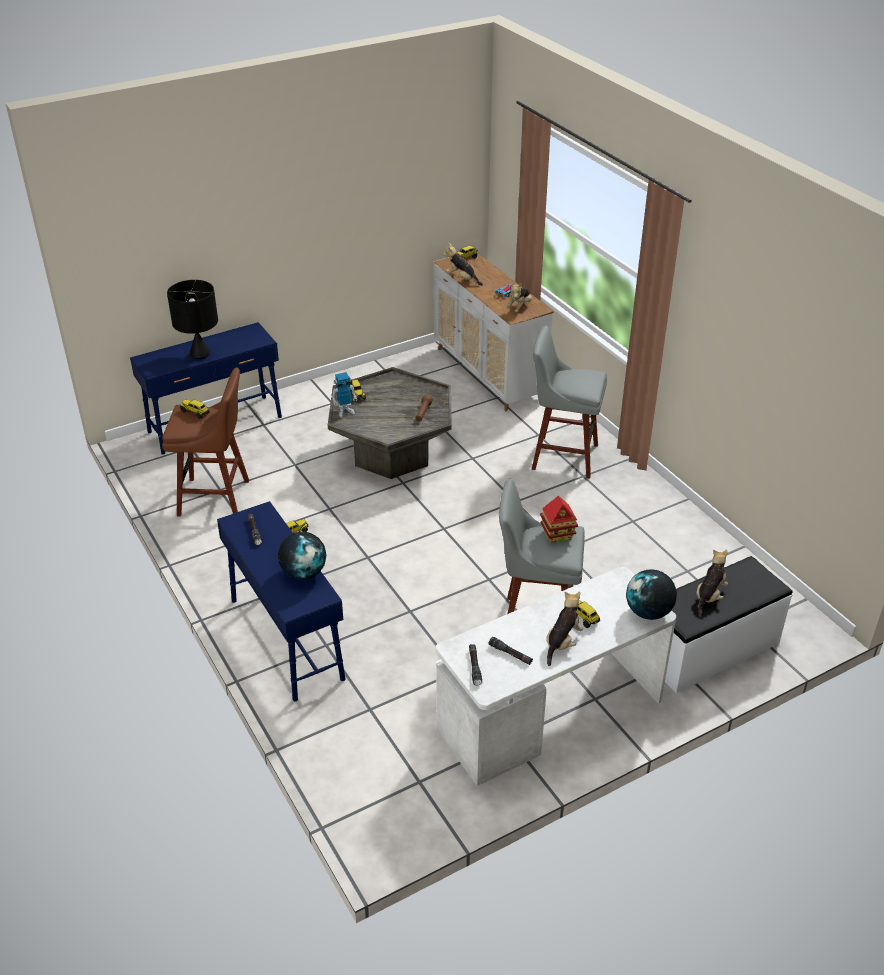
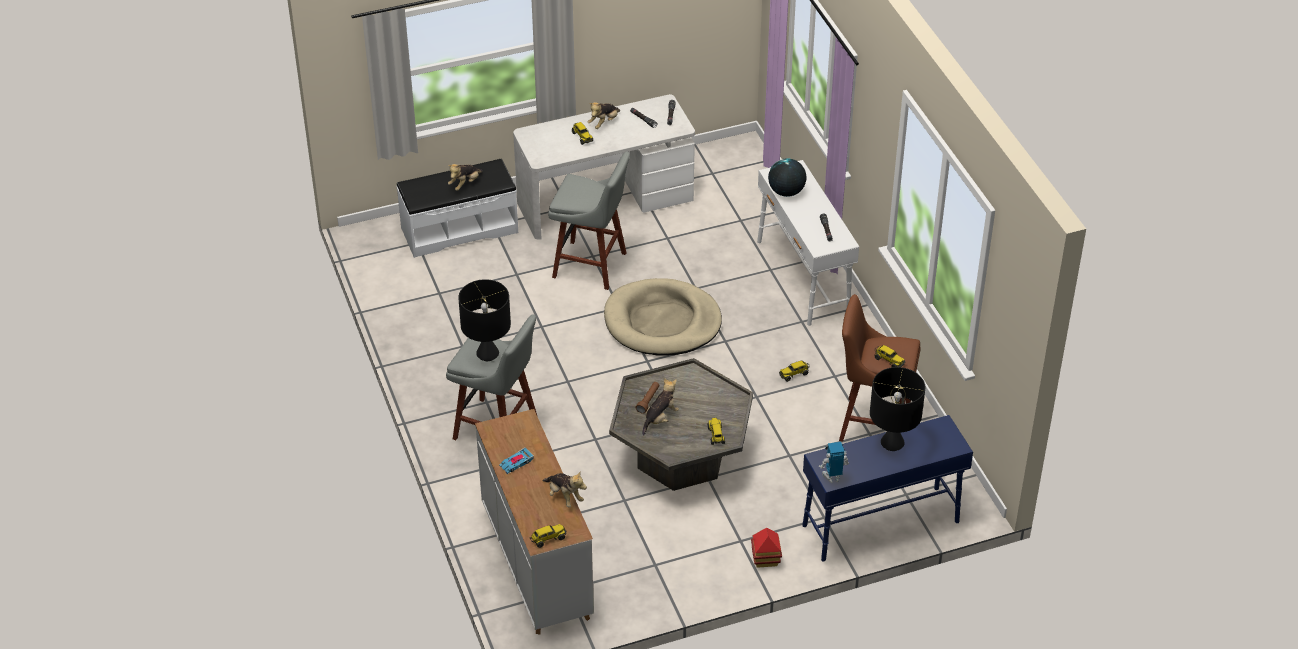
camera: 170 degrees left, 5 degrees up
blue console table [217,501,346,701] -> white console table [757,160,859,326]
toy robot [331,372,358,417] -> toy robot moved to [819,442,849,483]
plush toy [505,283,532,313] -> plush toy moved to [642,378,679,435]
toy house [540,496,578,543] -> toy house moved to [751,528,782,568]
globe [626,569,677,620] -> none
none -> black table lamp [458,279,511,361]
none -> beige dog bed [604,278,722,355]

